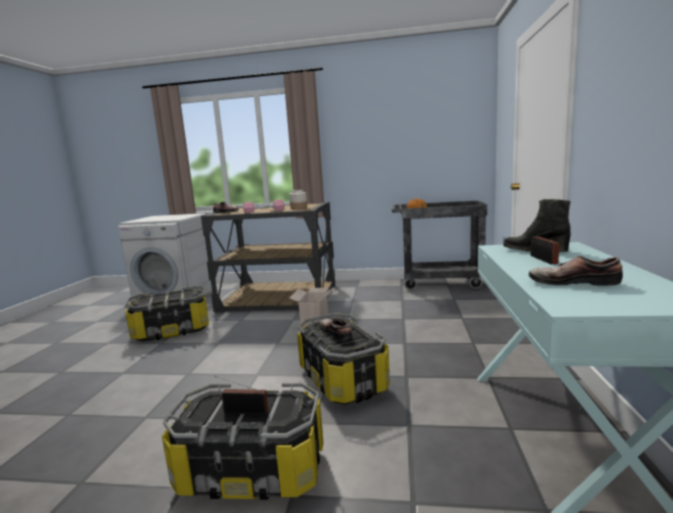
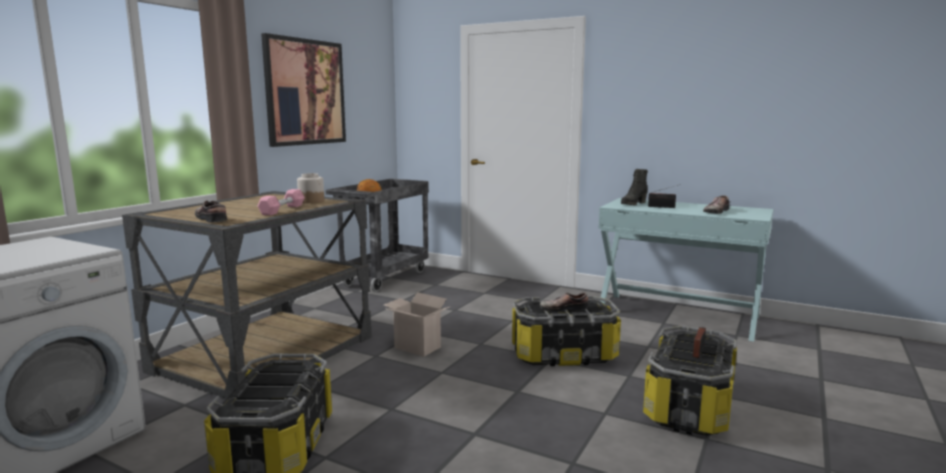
camera: 70 degrees left, 0 degrees up
none -> picture [261,33,346,147]

